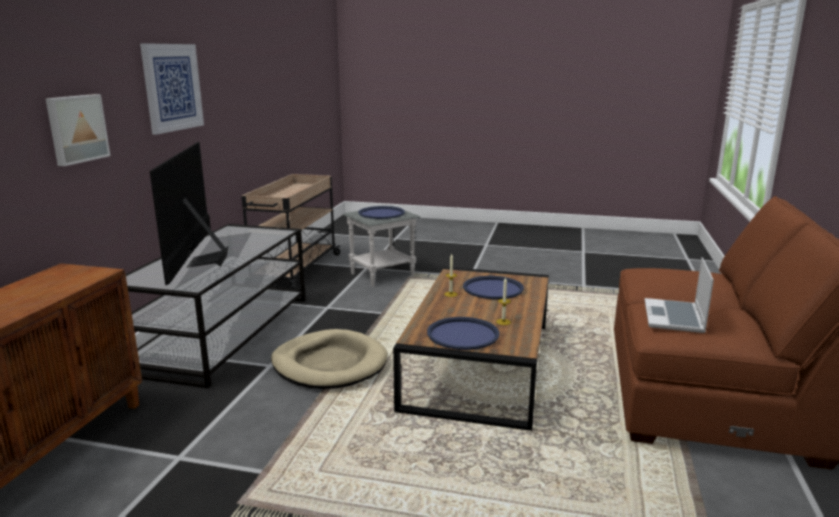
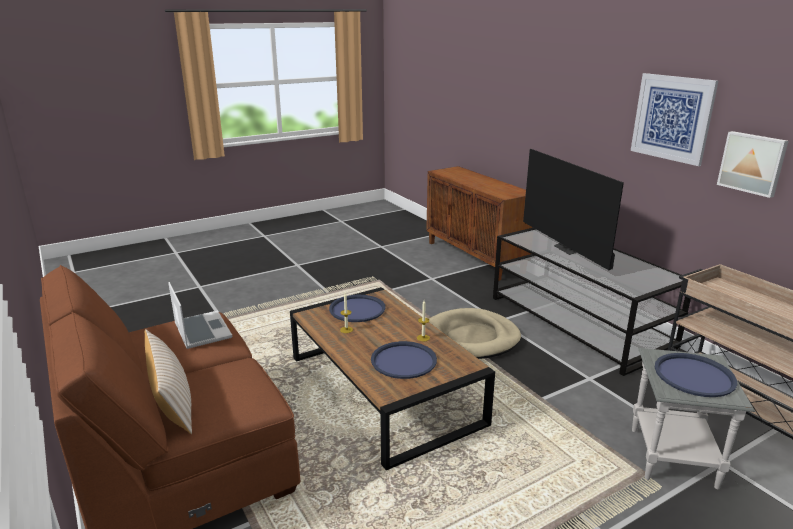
camera: 135 degrees right, 5 degrees up
picture [46,94,110,166] -> picture moved to [717,131,788,198]
television [150,142,229,285] -> television turned 150 degrees counterclockwise [523,149,624,270]
none -> beige pillow [145,329,192,434]

